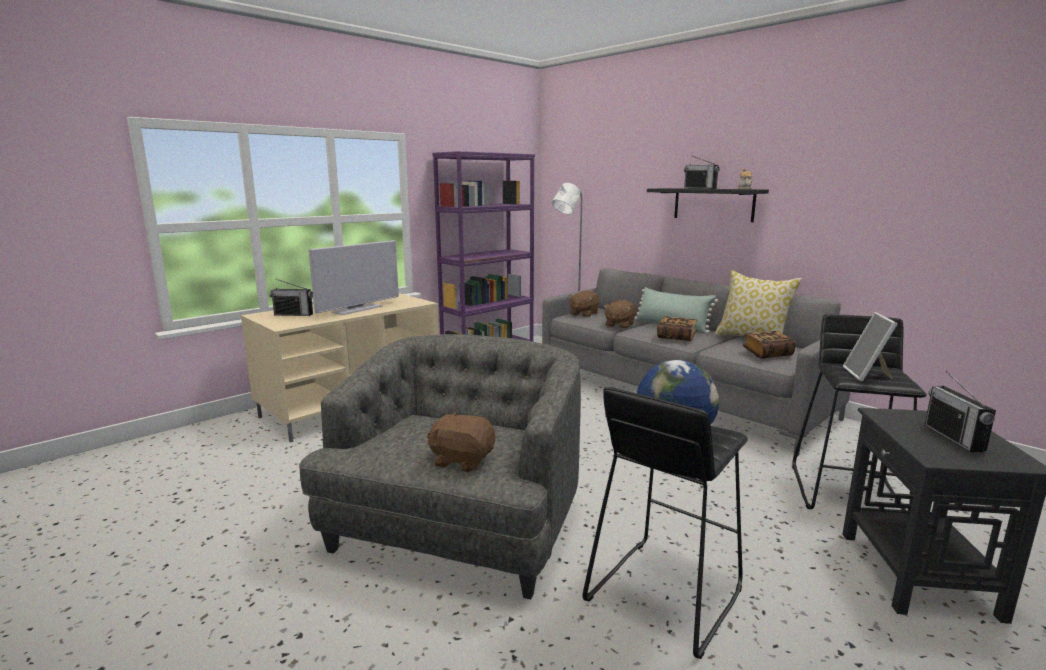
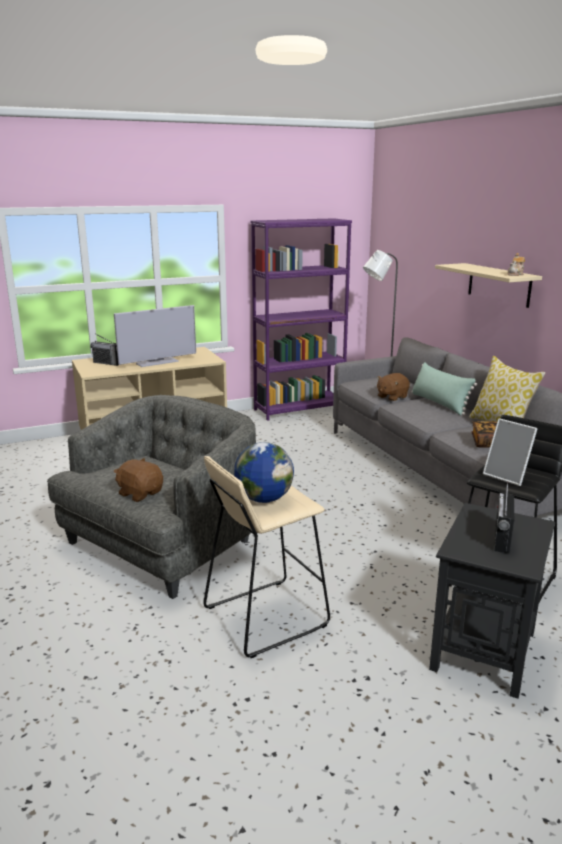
camera: 20 degrees right, 5 degrees up
brown plush toy [569,290,599,317] -> none
black stool [583,387,748,659] -> beige stool [203,456,330,658]
black shelf [647,188,769,222] -> beige shelf [435,263,542,308]
book [657,316,697,341] -> none
radio [684,155,720,189] -> none
picture frame [843,312,898,381] -> picture frame turned 75 degrees counterclockwise [483,418,538,486]

